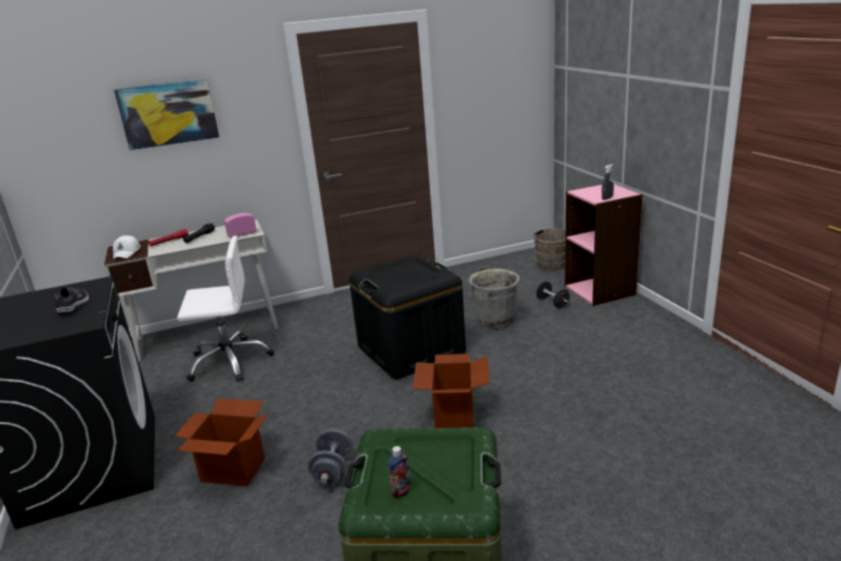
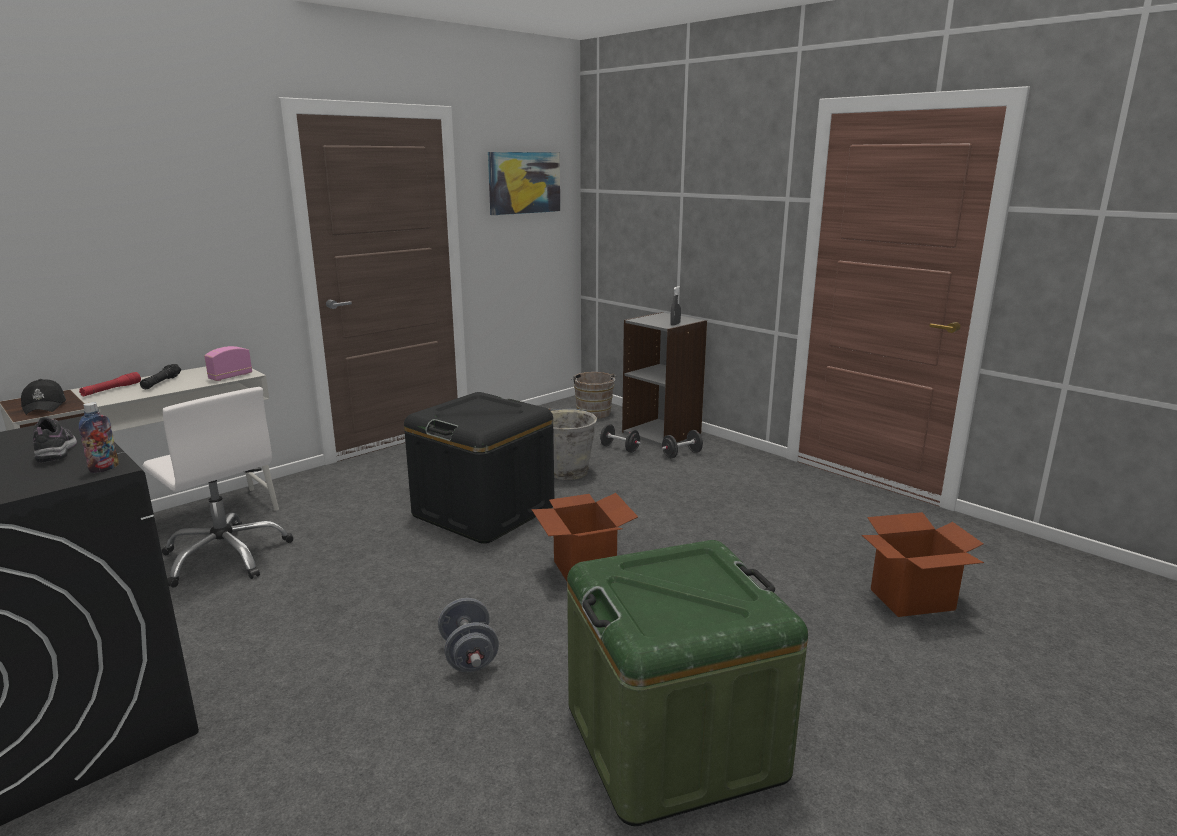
camera: 25 degrees left, 5 degrees down
white cap [113,235,141,259] -> black cap [21,379,66,415]
picture [114,79,219,150] -> picture moved to [488,152,560,215]
cardboard box [174,398,268,486] -> cardboard box moved to [862,512,984,617]
white office chair [177,236,274,382] -> white office chair turned 75 degrees clockwise [143,387,294,588]
bottle [388,446,411,498] -> bottle moved to [79,402,119,473]
pink bookcase [565,184,643,306] -> grey bookcase [622,312,707,446]
none -> black dumbbell [662,430,703,458]

